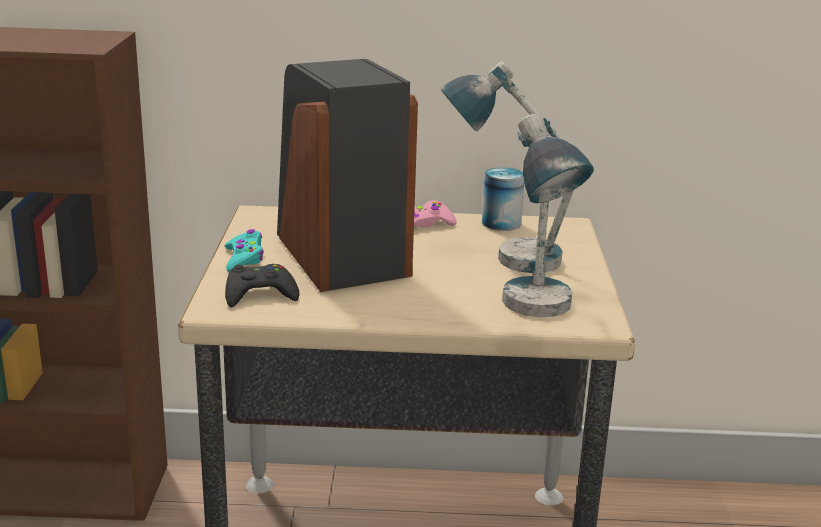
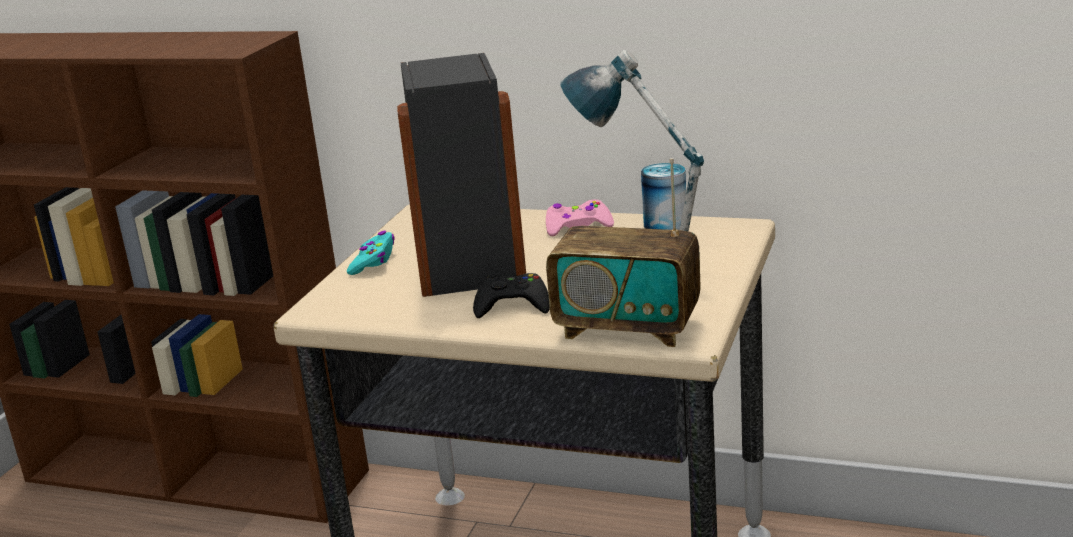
camera: 20 degrees right, 0 degrees up
black game controller [225,264,299,307] -> black game controller moved to [473,273,550,318]
table lamp [502,114,594,317] -> radio [546,158,701,347]

